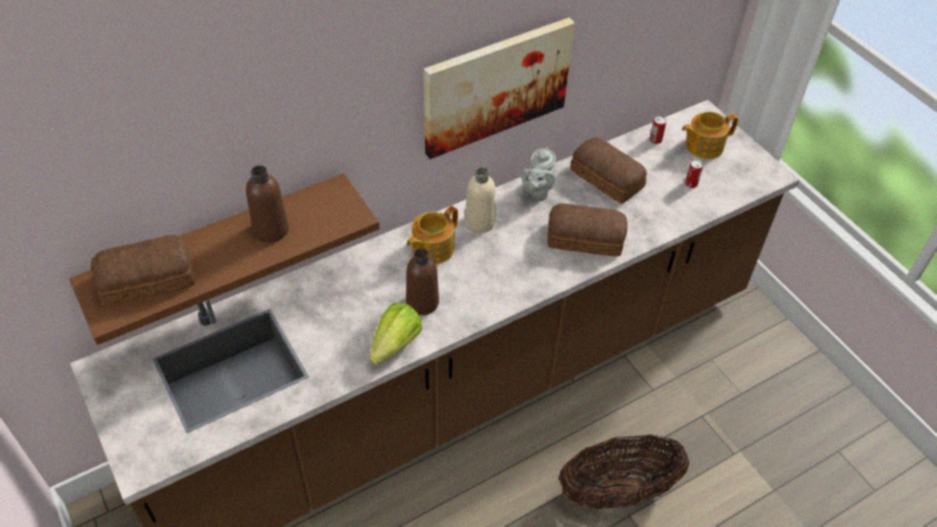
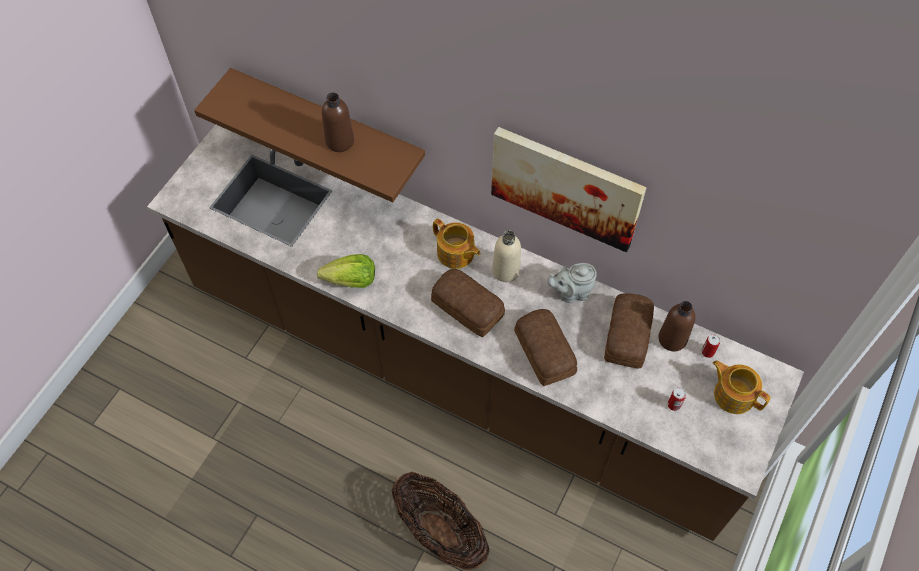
camera: 60 degrees right, 10 degrees up
bread [91,235,194,307] -> bread moved to [431,269,505,337]
brown bottle [406,248,439,315] -> brown bottle moved to [658,301,696,351]
teapot [407,206,458,264] -> teapot turned 150 degrees counterclockwise [433,218,480,269]

